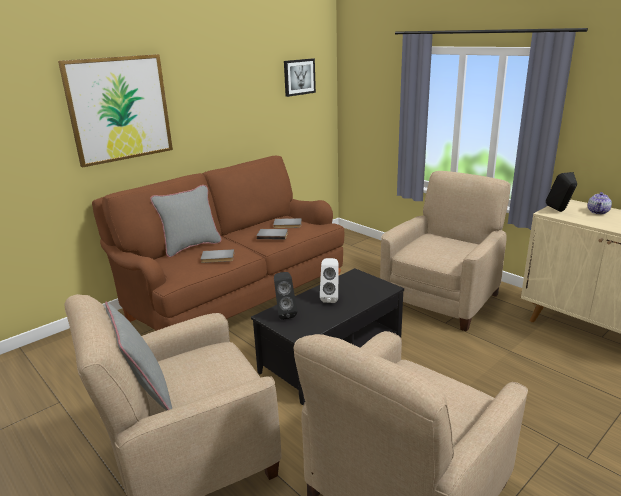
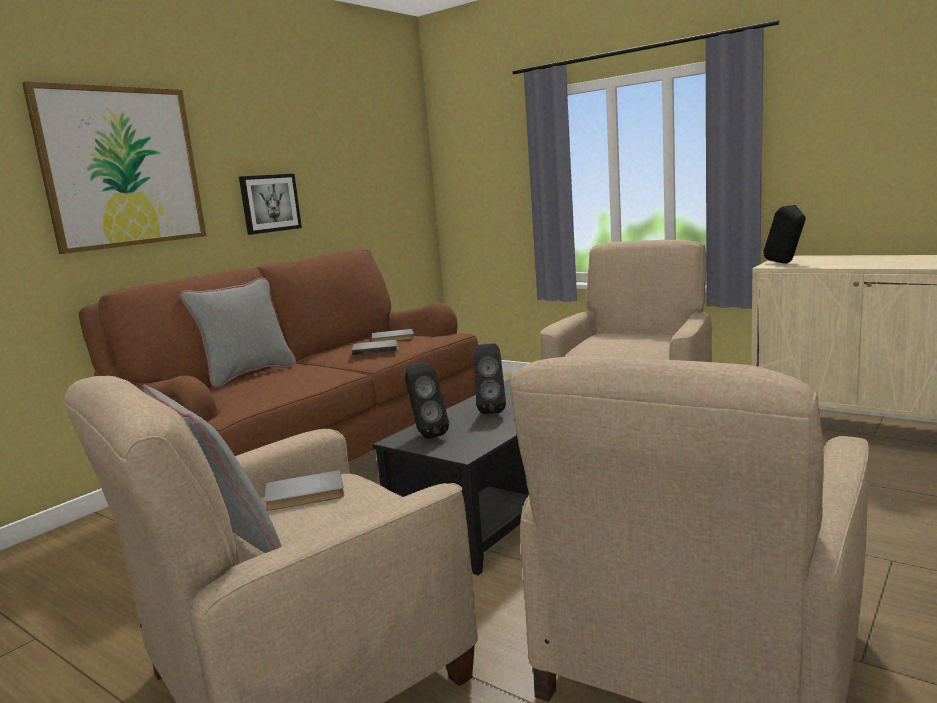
camera: 10 degrees left, 10 degrees down
grey book [201,249,234,263] -> grey book moved to [265,470,345,511]
picture [284,58,316,97] -> picture moved to [239,174,302,235]
white speaker [320,258,338,303] -> black speaker [473,344,506,414]
teapot [588,192,612,214] -> none

